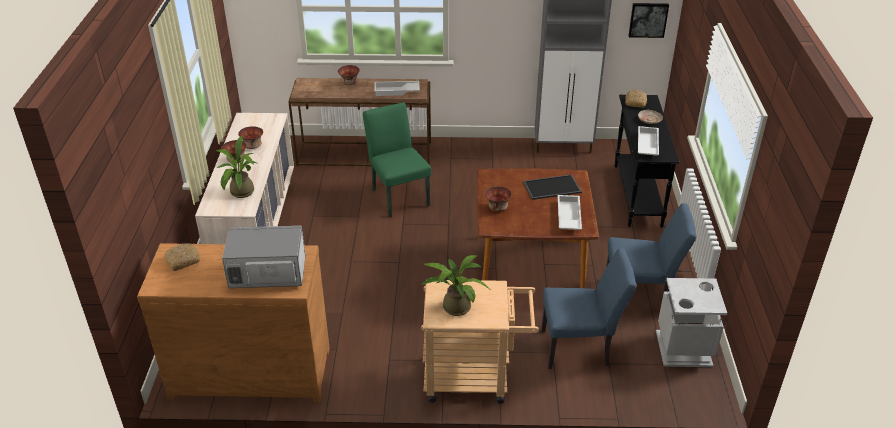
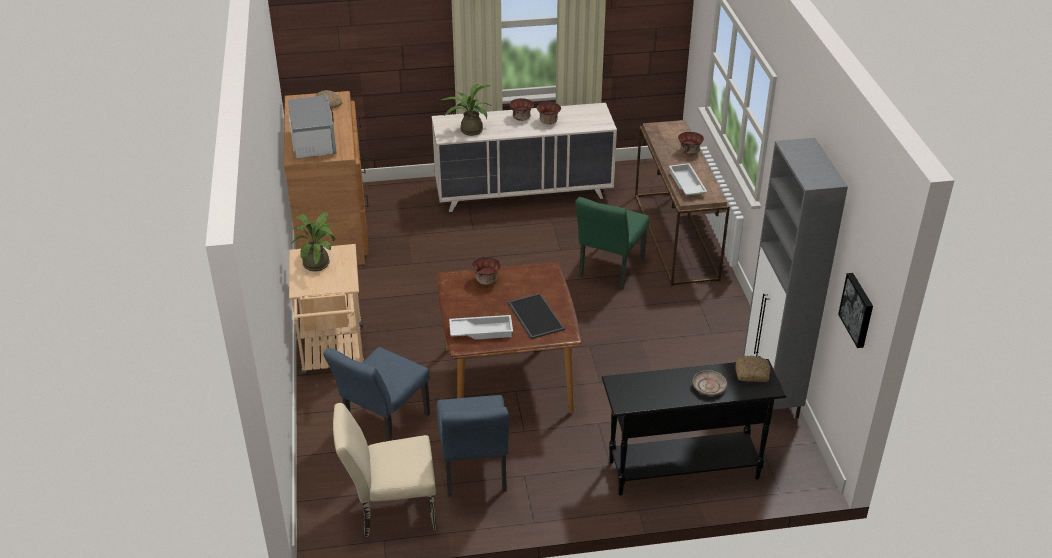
camera: 80 degrees right, 0 degrees up
green chair [363,102,431,217] -> green chair turned 150 degrees clockwise [575,197,649,289]
blue chair [541,248,637,369] -> blue chair turned 45 degrees clockwise [323,347,430,441]
white tray [638,126,659,156] -> none
grey trash can [656,278,727,367] -> beige chair [333,403,437,537]

